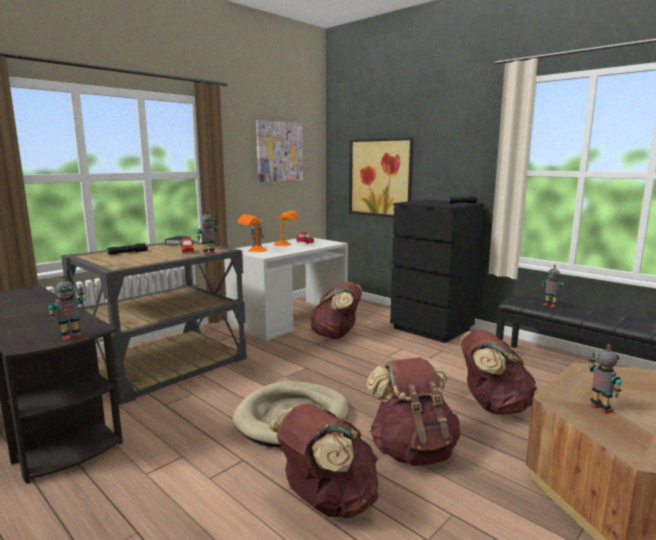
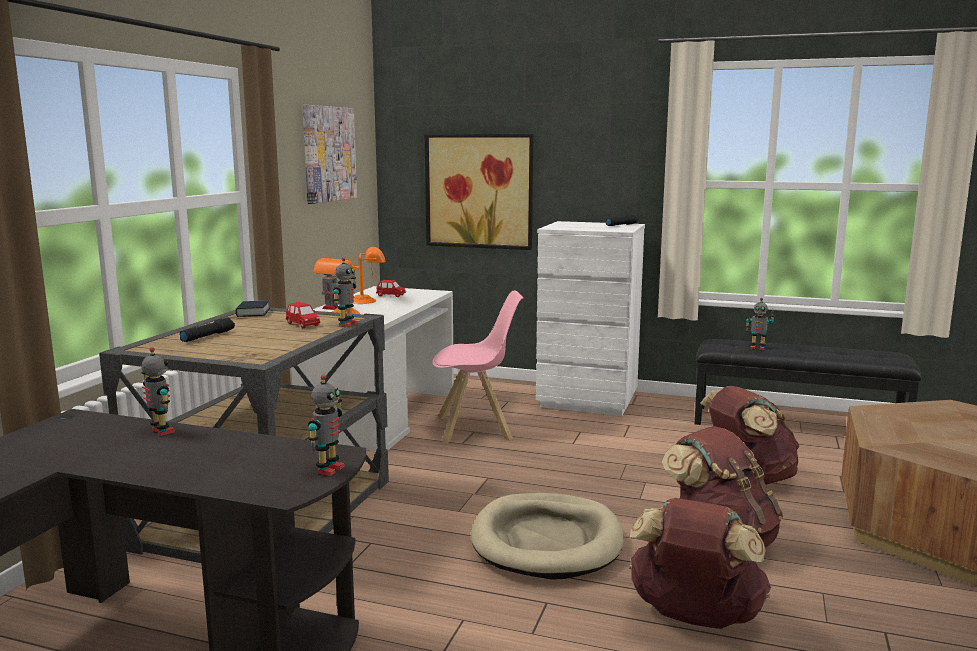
camera: 25 degrees left, 0 degrees up
brown backpack [309,282,362,339] -> pink chair [432,290,523,443]
black dresser [390,200,484,343] -> white dresser [536,221,645,416]
toy robot [589,344,622,414] -> toy robot moved to [141,347,175,436]

